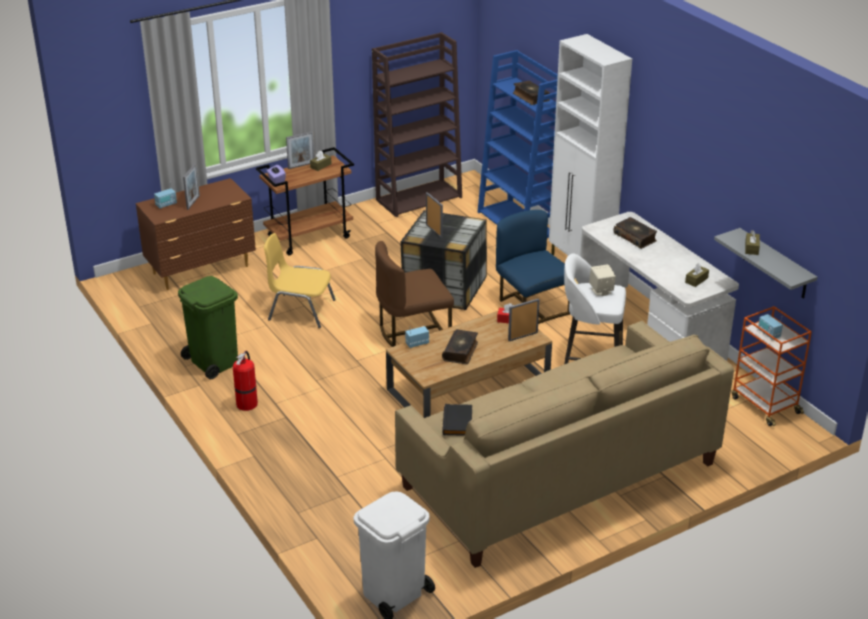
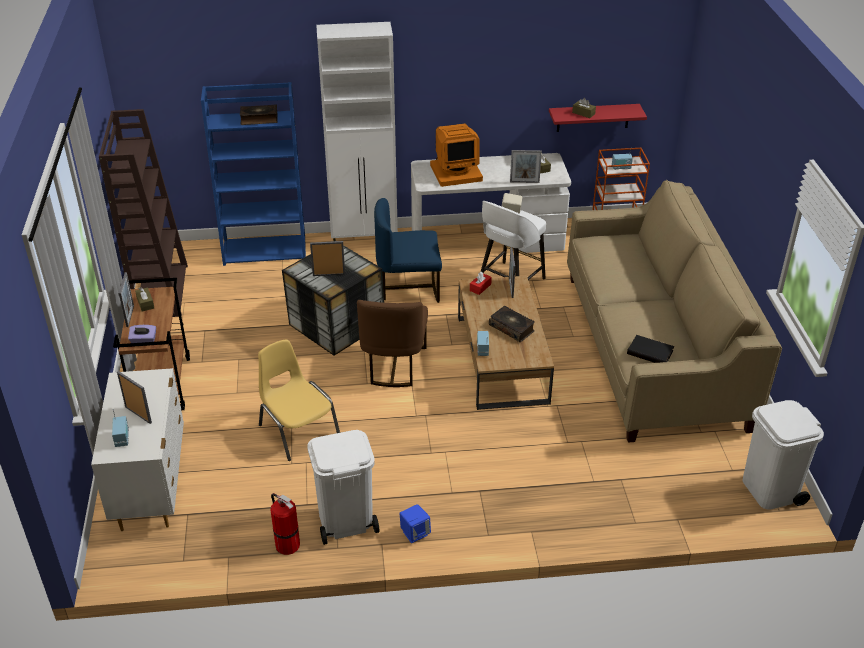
camera: 65 degrees left, 5 degrees up
brown dresser [136,178,256,290] -> white dresser [91,368,184,531]
green trash can [178,276,238,379] -> white trash can [307,430,379,545]
fire extinguisher [233,351,258,411] -> fire extinguisher moved to [270,493,300,555]
yellow chair [264,233,336,328] -> yellow chair turned 105 degrees clockwise [258,339,340,461]
book [613,217,657,249] -> monitor [430,123,483,187]
grey shelf [714,228,817,299] -> red shelf [549,104,647,132]
none -> blue speaker [399,504,431,543]
none -> picture frame [510,150,542,183]

